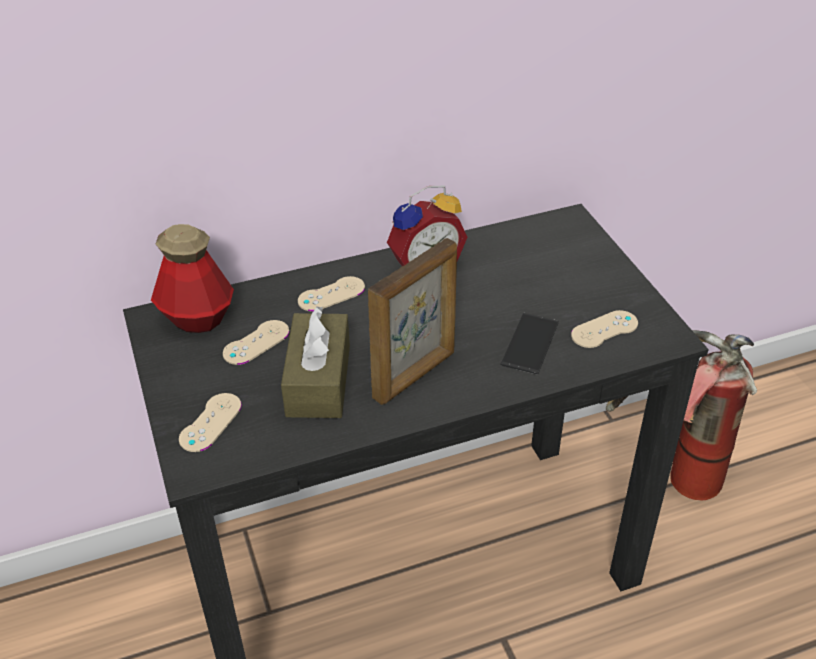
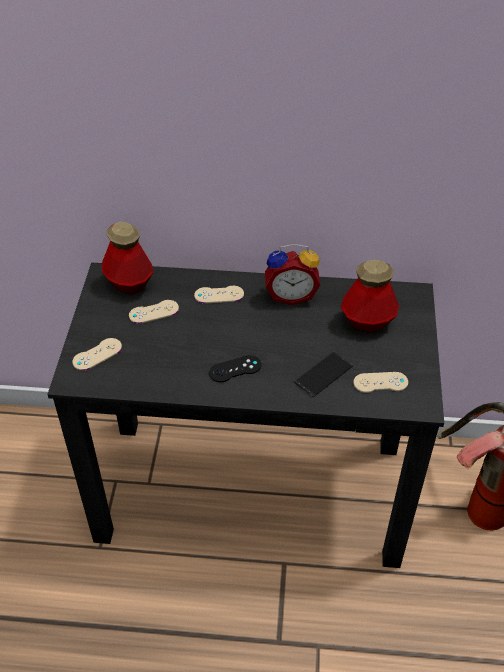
camera: 25 degrees right, 5 degrees up
brown tissue box [281,306,350,418] -> none
picture frame [368,238,457,405] -> black game controller [209,355,261,382]
none -> bottle [341,260,399,333]

